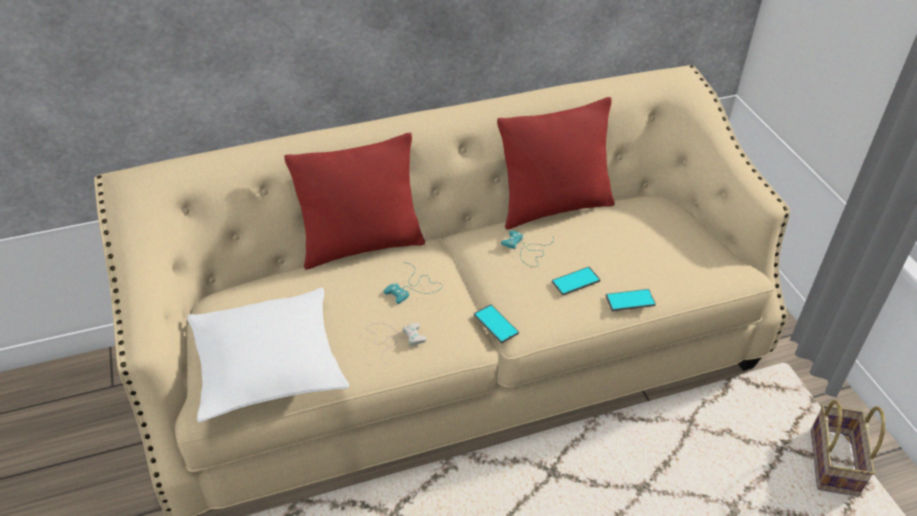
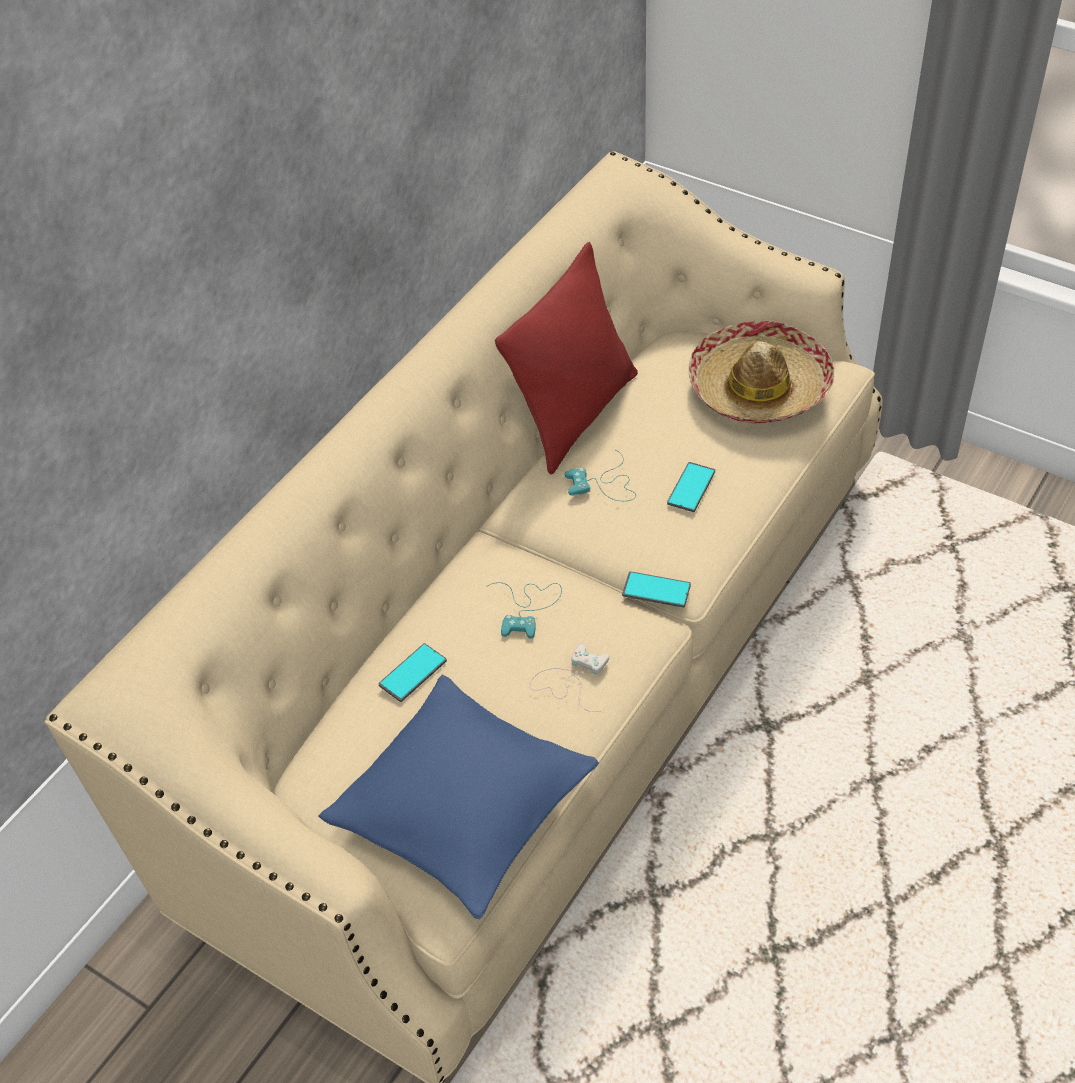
camera: 35 degrees left, 5 degrees up
white pillow [187,288,349,423] -> blue pillow [318,675,599,919]
red pillow [284,133,425,270] -> none
phone [606,289,656,311] -> phone moved to [378,643,447,702]
basket [811,400,885,497] -> none
none -> hat [689,321,834,424]

